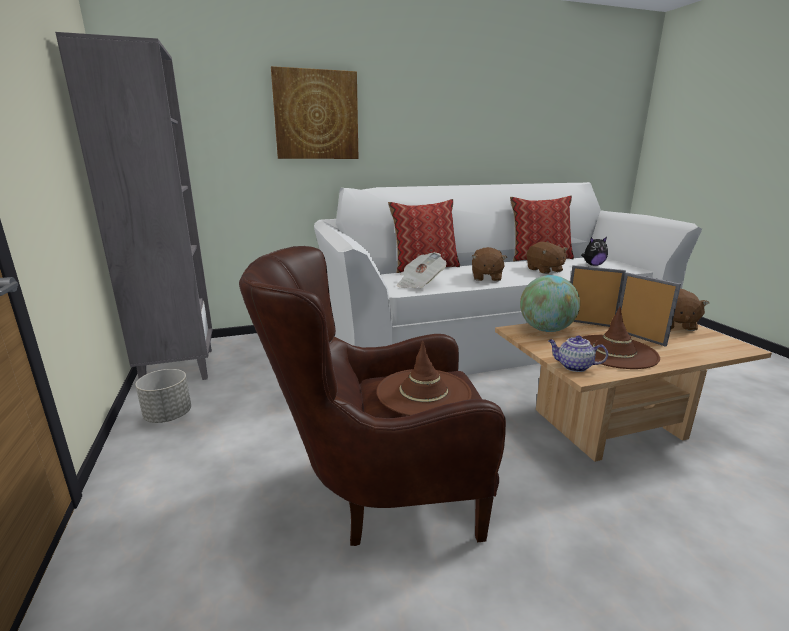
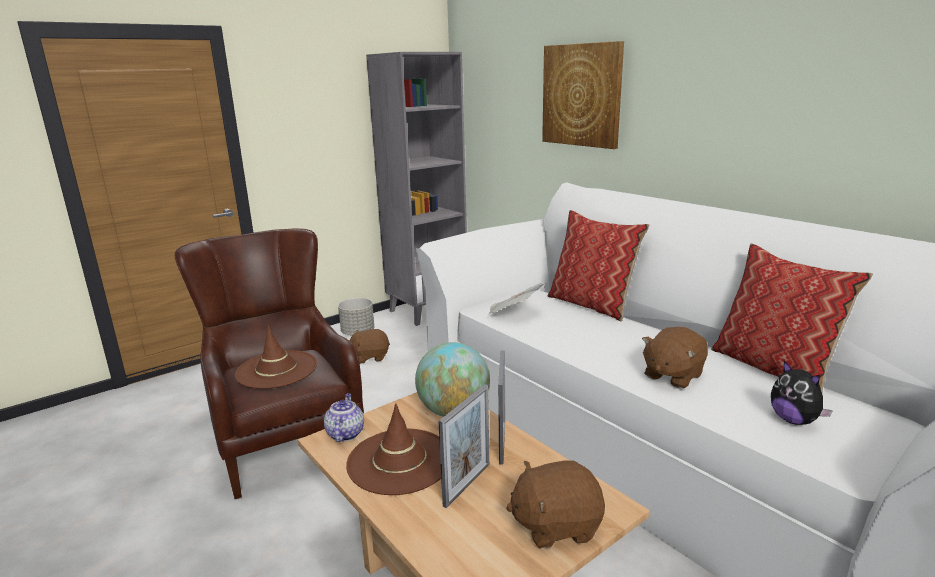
camera: 70 degrees right, 0 degrees up
brown plush toy [471,247,507,281] -> brown plush toy moved to [349,329,390,363]

